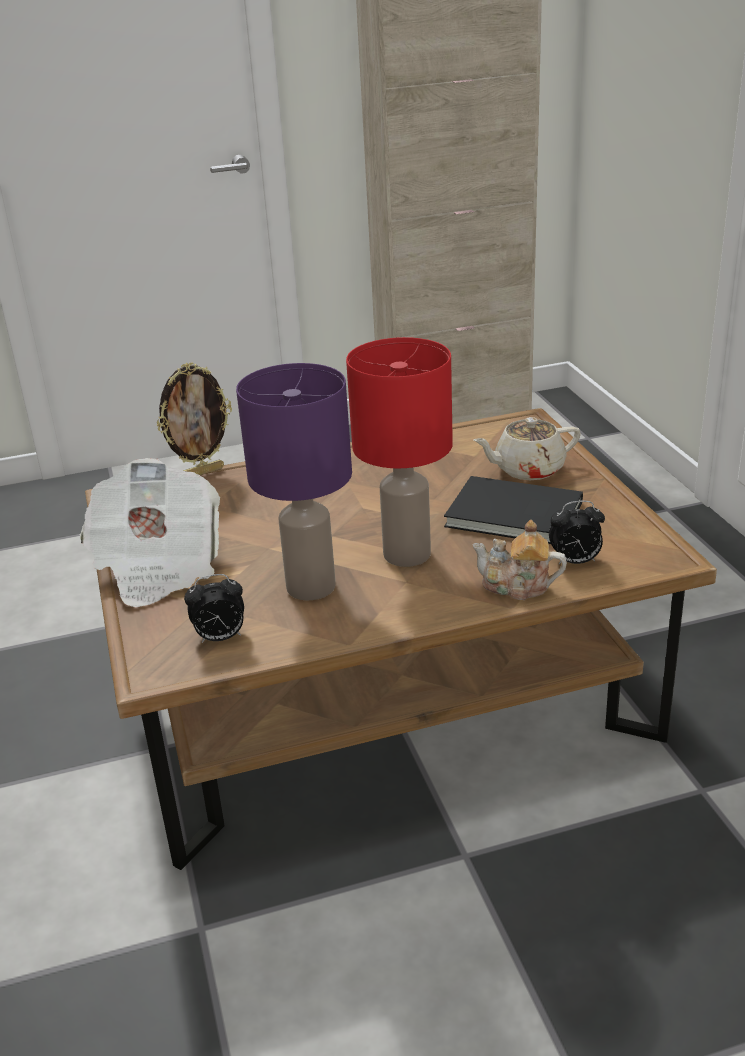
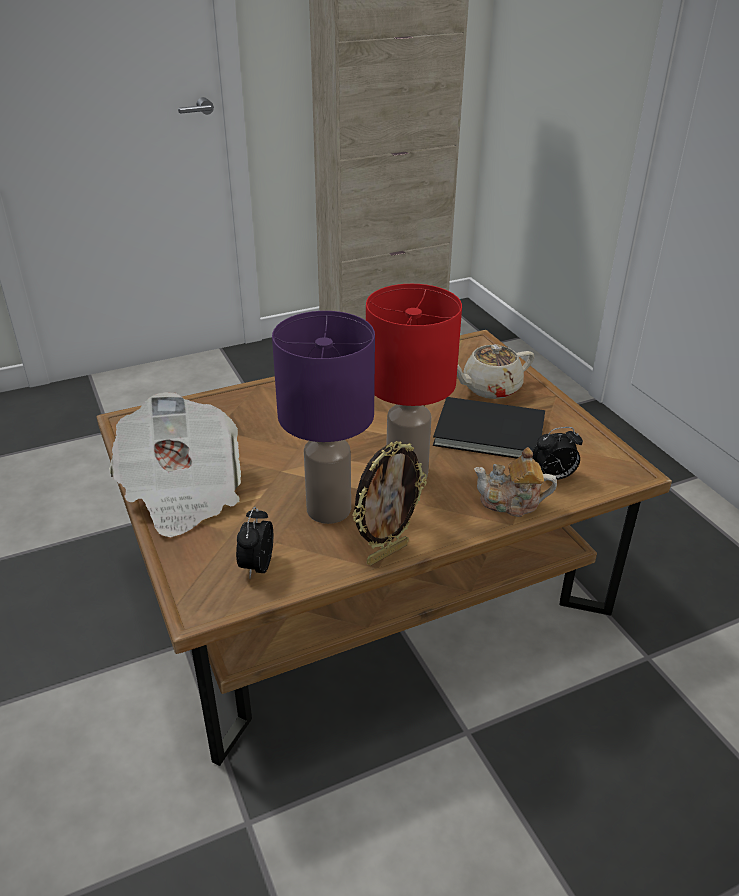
camera: 10 degrees left, 5 degrees up
picture frame [157,362,232,475] -> picture frame moved to [352,441,427,565]
alarm clock [184,574,244,643] -> alarm clock turned 120 degrees clockwise [236,507,273,578]

